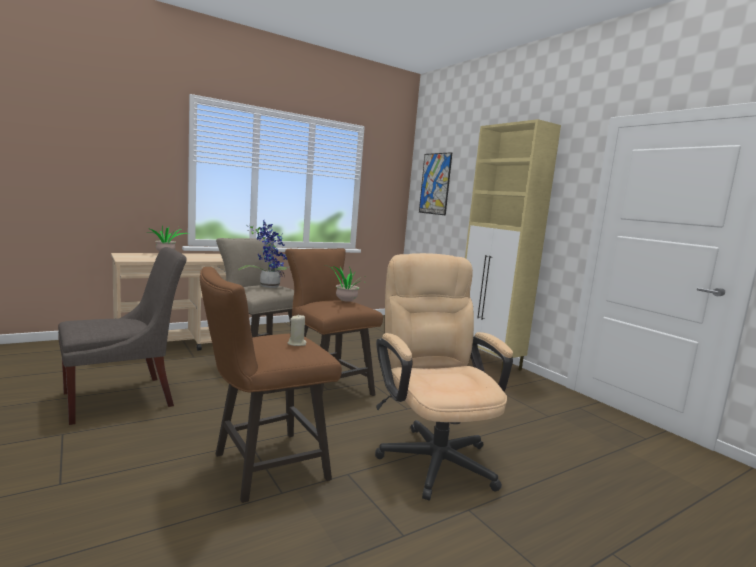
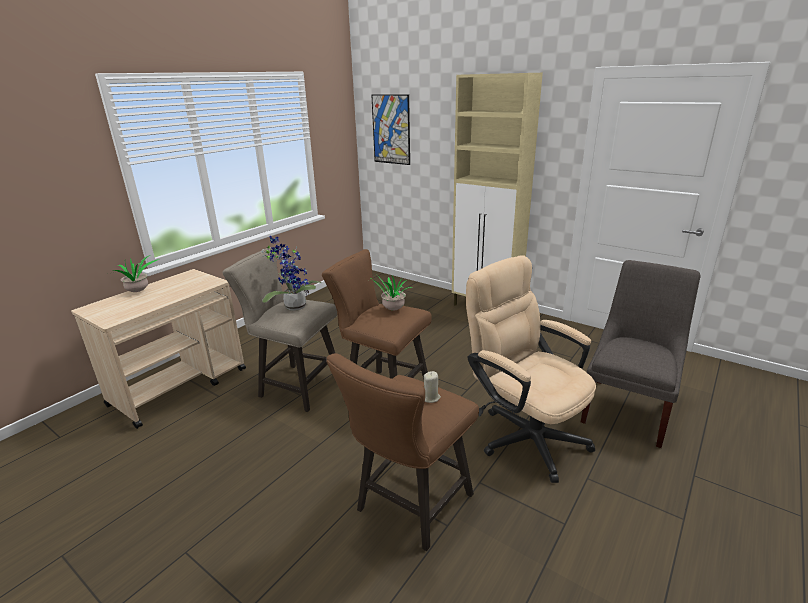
camera: 20 degrees left, 15 degrees up
grey chair [58,247,187,425] -> grey chair moved to [581,260,701,448]

